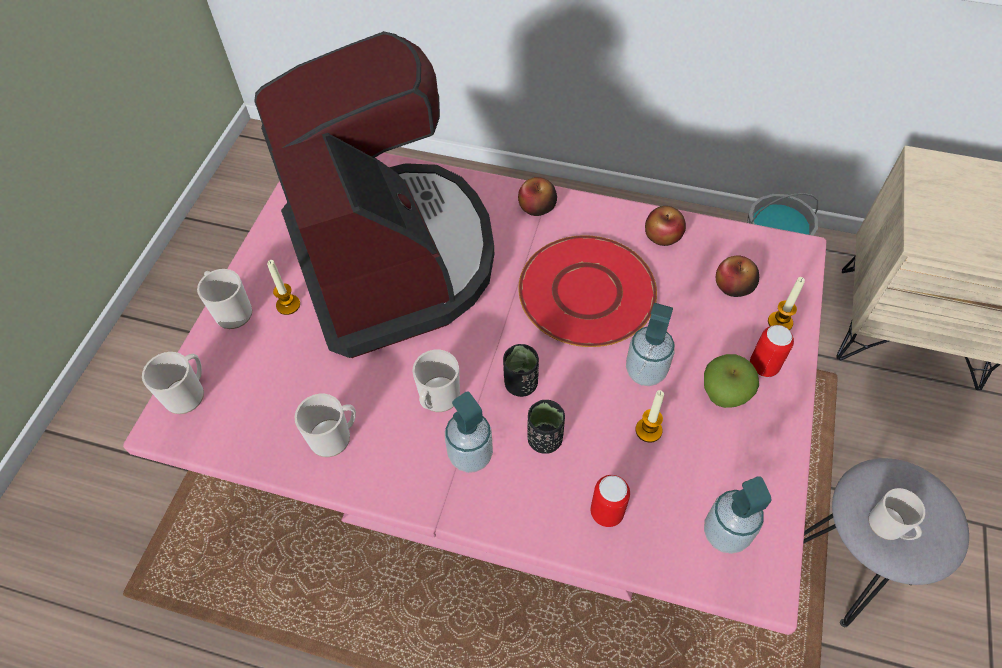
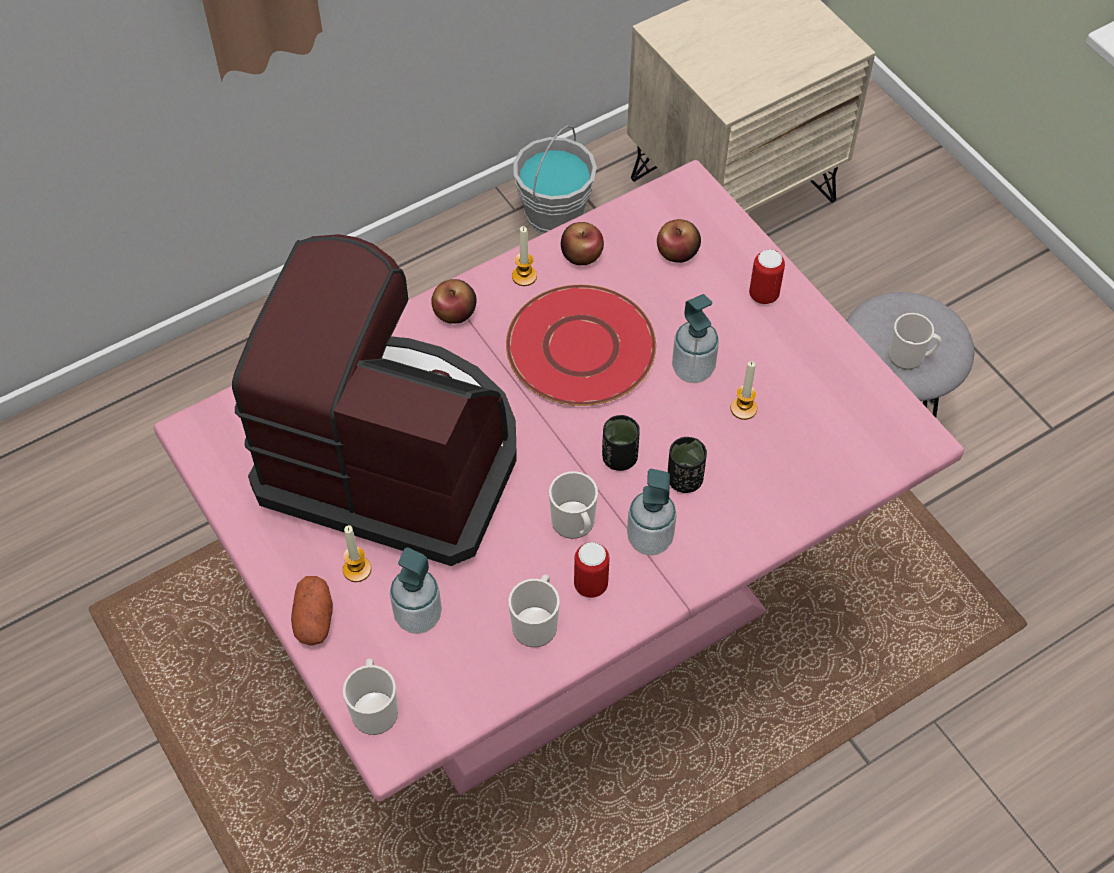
camera: 50 degrees left, 0 degrees up
mug [197,269,252,329] -> potato [291,576,333,646]
can [591,475,630,527] -> can moved to [574,542,610,598]
apple [704,354,759,408] -> none
soap dispenser [704,476,771,554] -> soap dispenser moved to [390,547,442,634]
candle [768,277,805,330] -> candle moved to [512,226,537,286]

